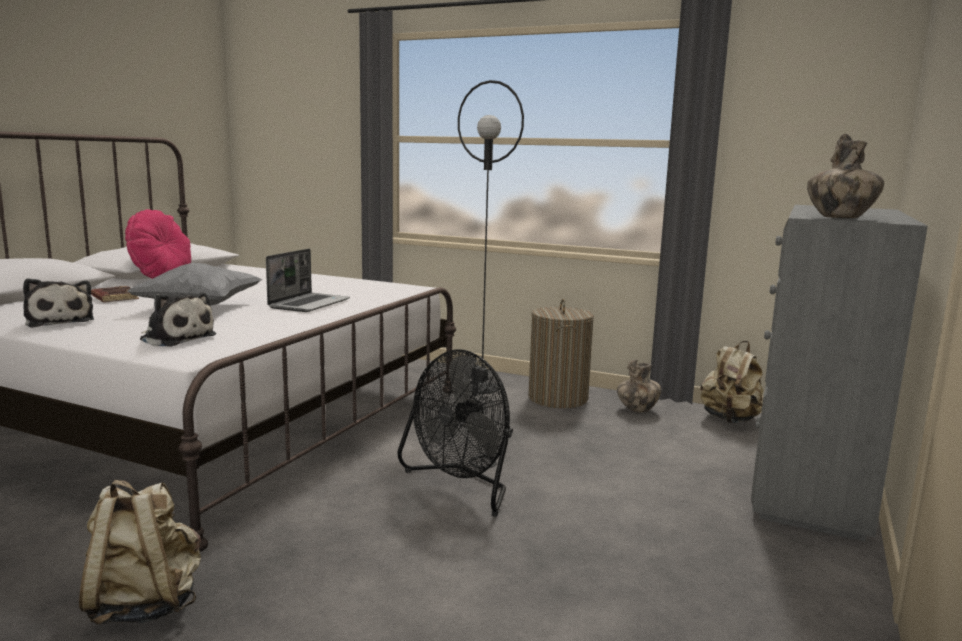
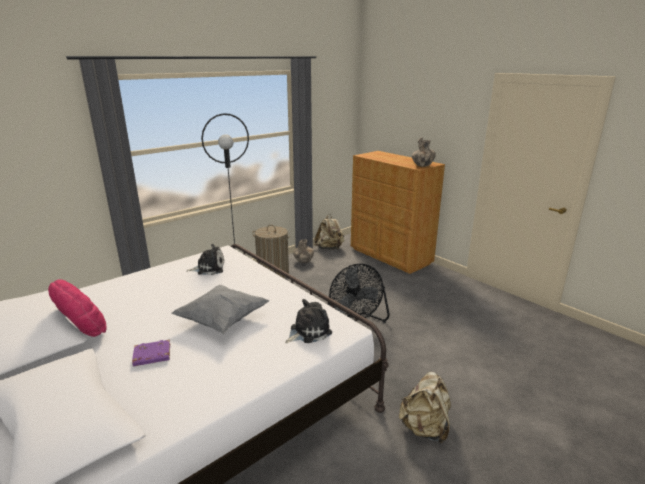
camera: 65 degrees left, 10 degrees up
plush toy [23,278,94,328] -> plush toy moved to [186,244,225,275]
brown book [91,286,139,302] -> purple book [132,340,170,366]
laptop [266,249,350,312] -> none
grey dresser [751,205,928,541] -> brown dresser [351,151,445,274]

